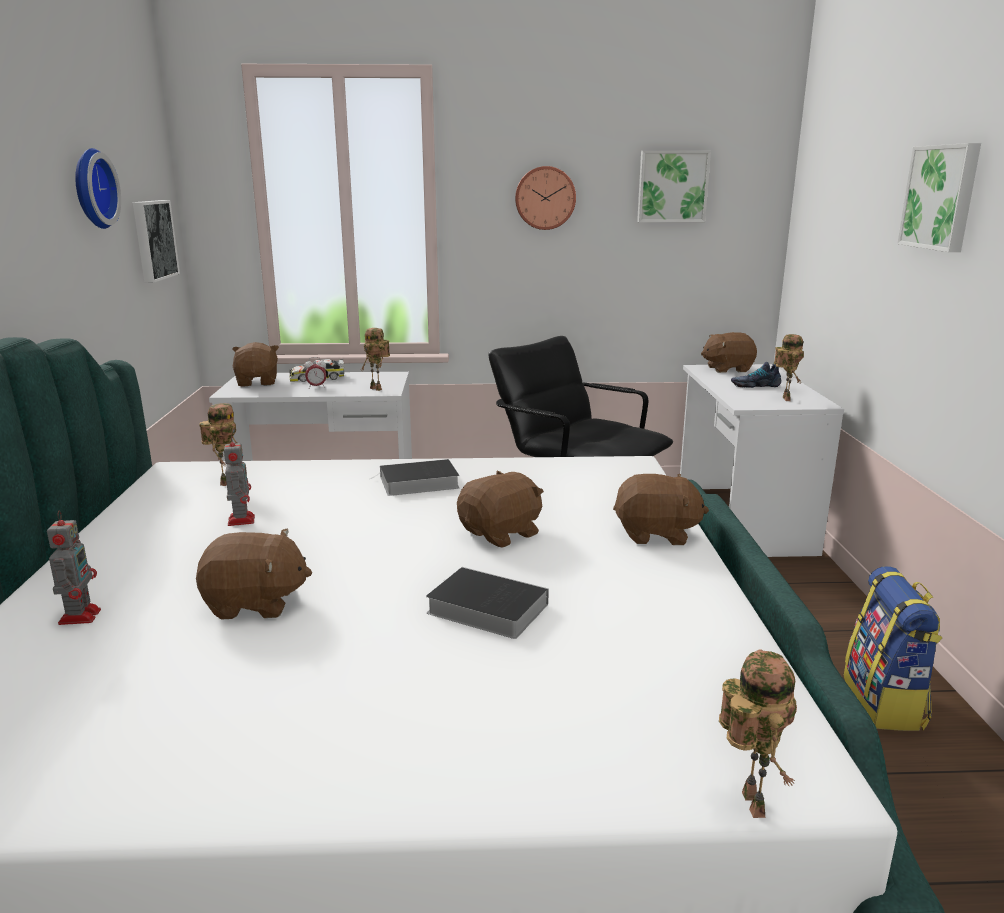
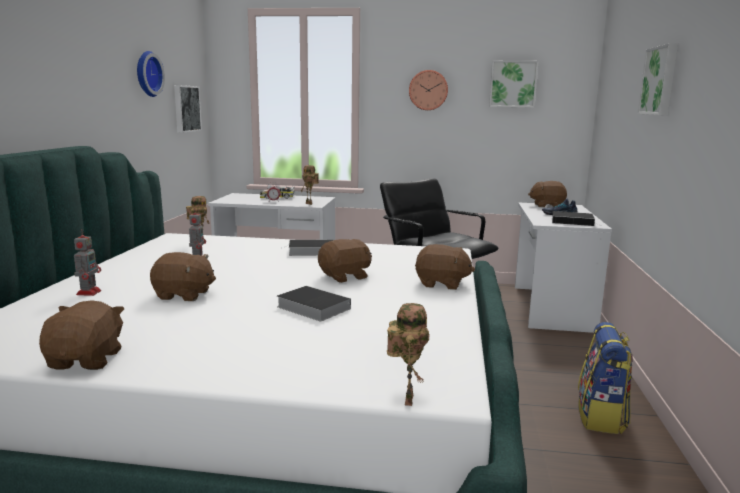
camera: 10 degrees right, 5 degrees down
brown plush toy [232,342,279,387] -> brown plush toy moved to [39,300,124,370]
toy robot [774,334,804,401] -> book [552,211,601,226]

